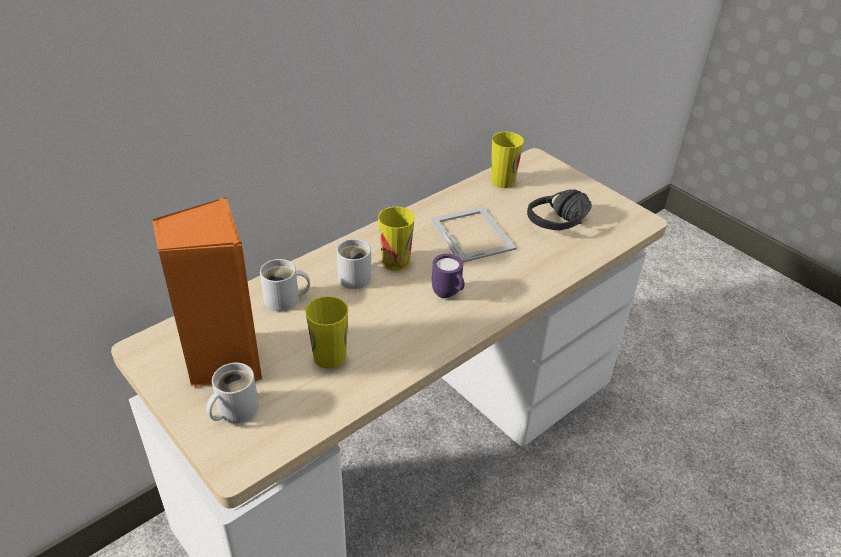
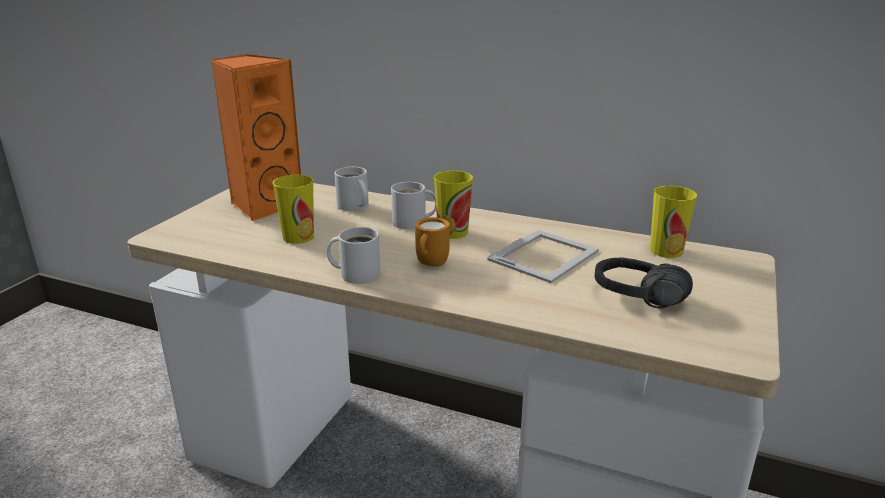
camera: 65 degrees right, 15 degrees down
white mug [206,363,259,423] -> white mug moved to [326,227,381,284]
purple mug [432,254,465,298] -> orange mug [415,217,450,267]

